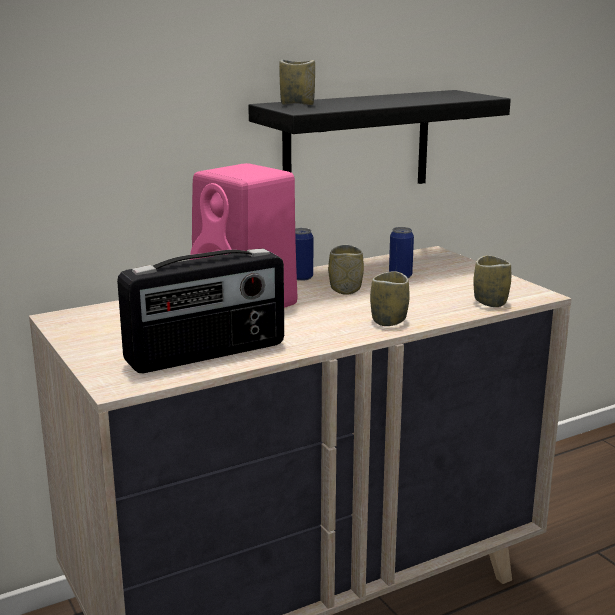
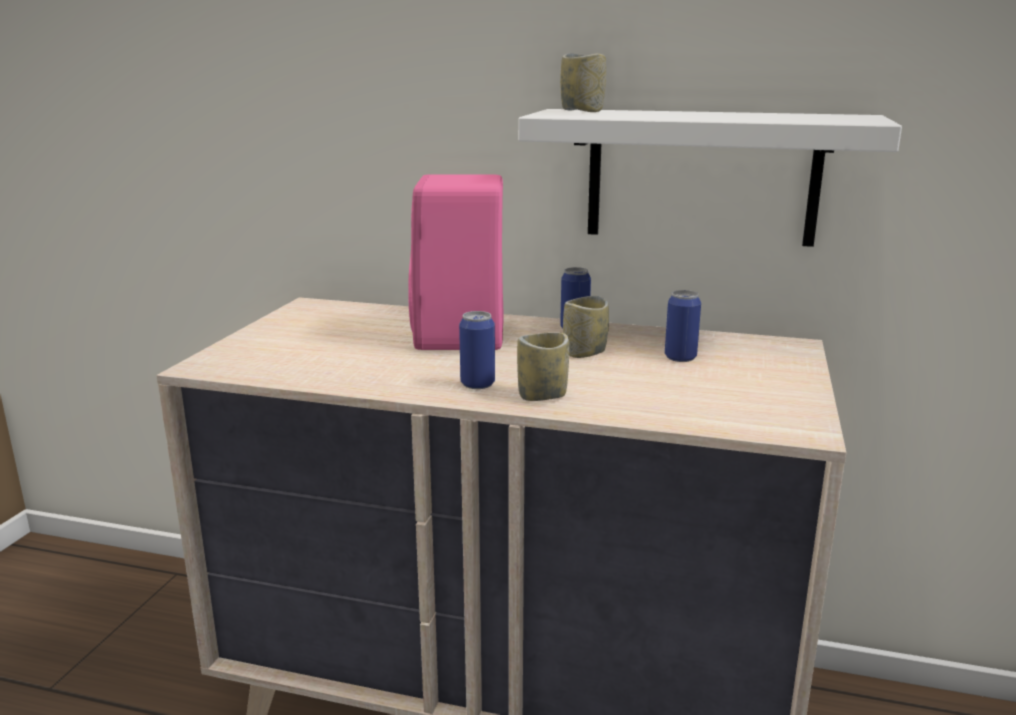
camera: 45 degrees right, 0 degrees up
radio [117,249,284,373] -> none
black shelf [248,90,511,184] -> white shelf [518,109,902,247]
cup [473,255,511,307] -> none
none -> can [459,311,495,389]

